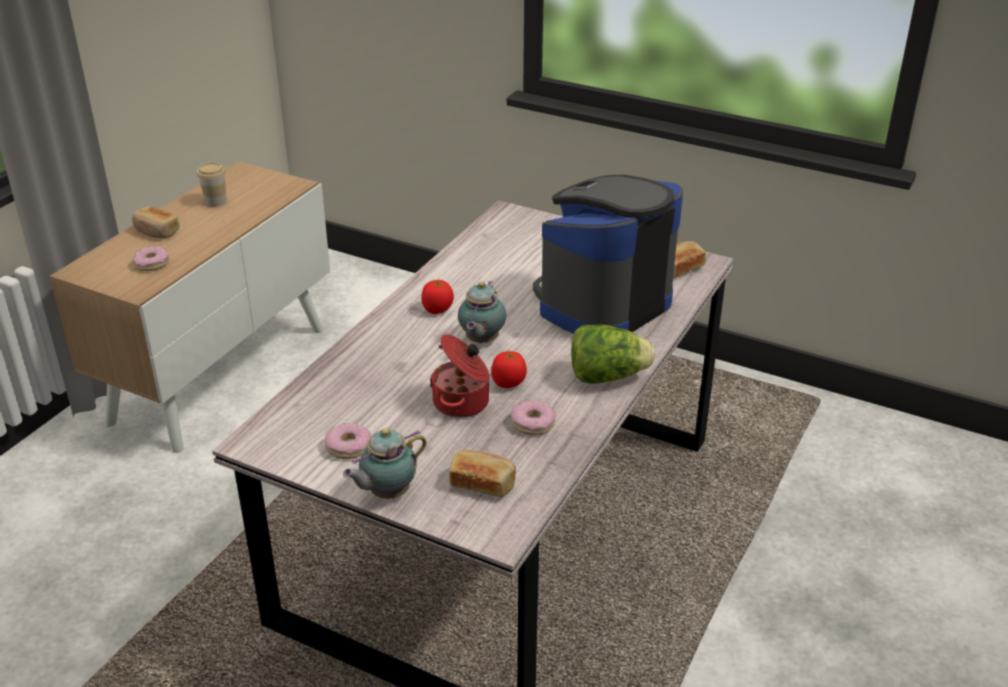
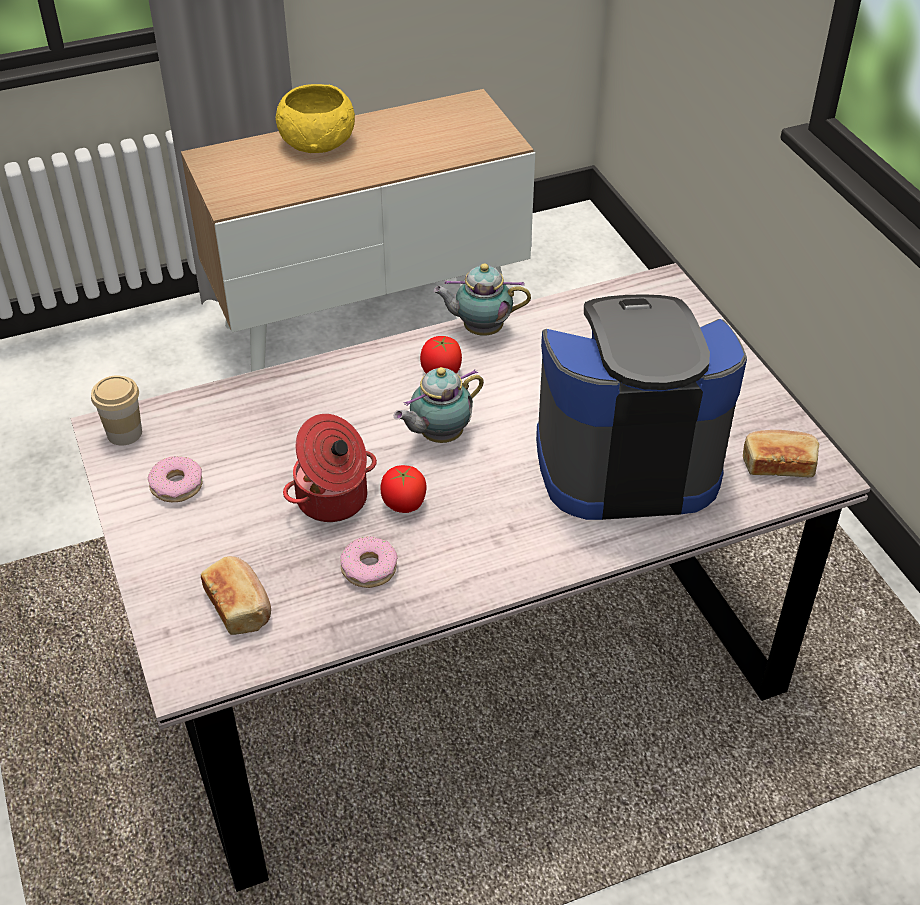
camera: 40 degrees right, 10 degrees up
bread [132,206,180,238] -> yellow bowl [275,84,355,153]
donut [133,246,169,271] -> none
cup [197,163,227,207] -> cup moved to [91,375,142,445]
teapot [343,428,427,499] -> teapot moved to [433,263,531,336]
lettuce [571,324,655,384] -> none

